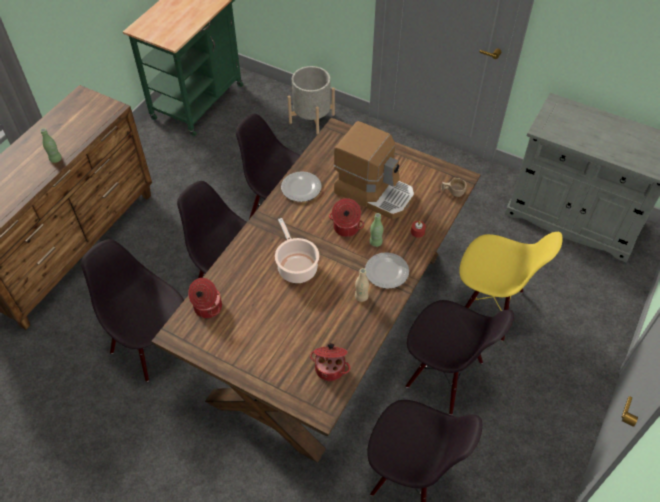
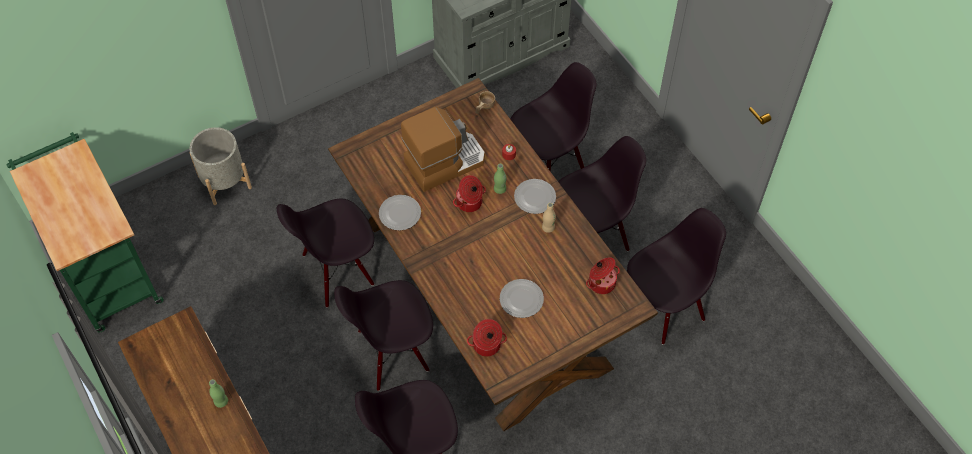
camera: 60 degrees left, 5 degrees up
cooking pot [275,218,319,283] -> none
yellow chair [459,232,563,341] -> black chair [511,62,596,172]
none -> plate [500,279,544,318]

